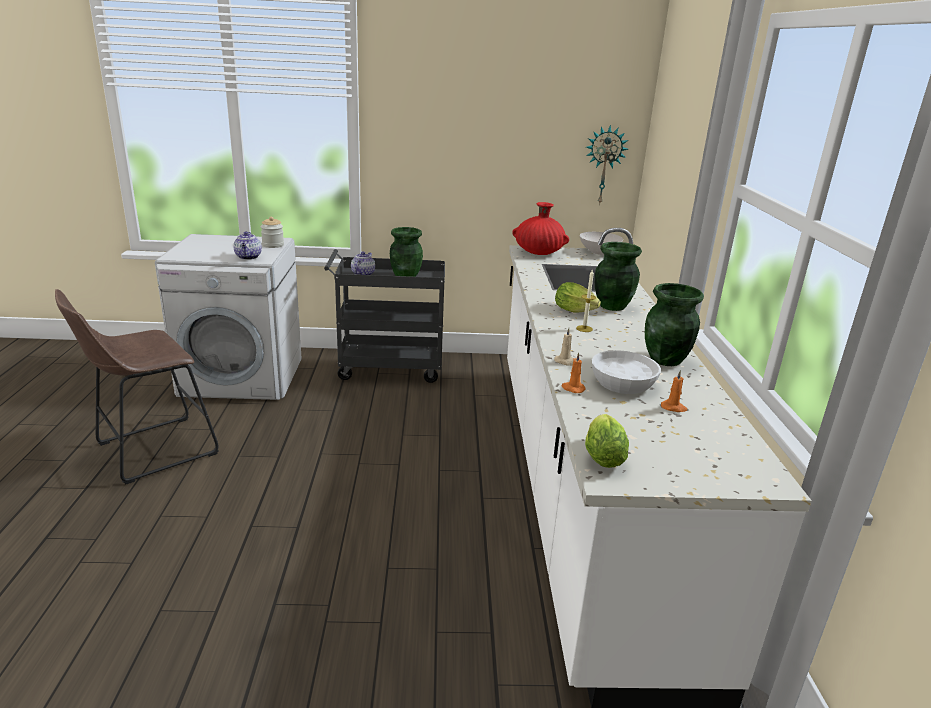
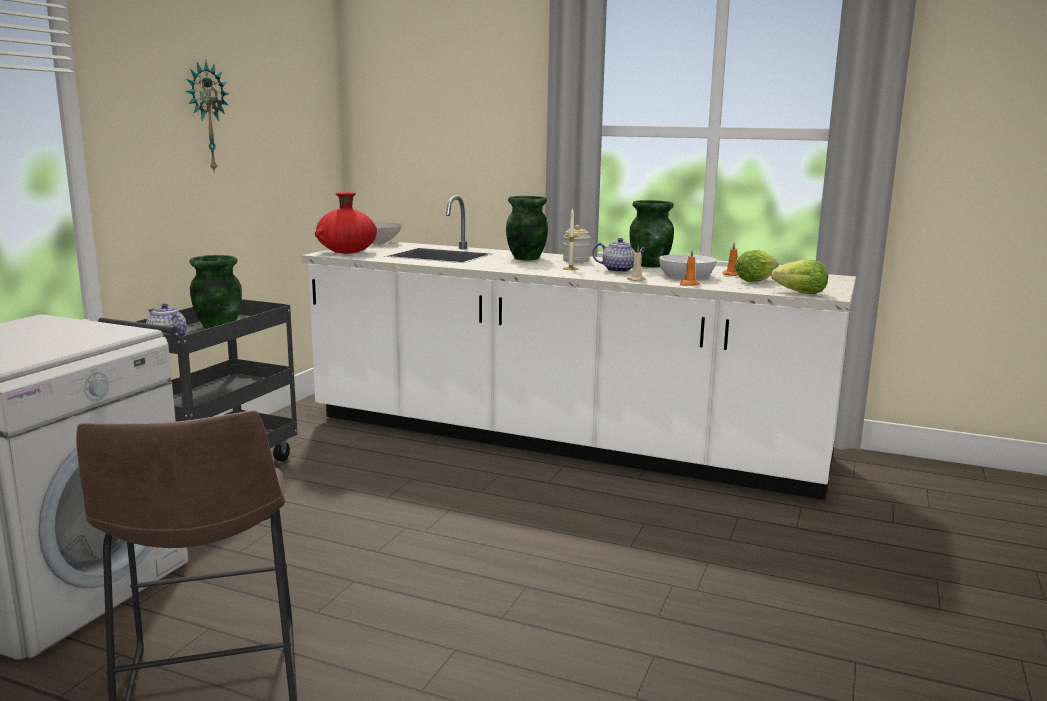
camera: 65 degrees left, 10 degrees down
teapot [233,232,262,260] -> teapot moved to [592,238,647,272]
jar [261,217,284,248] -> jar moved to [563,225,590,263]
lettuce [555,282,601,312] -> lettuce moved to [735,250,779,282]
wall clock [586,125,628,205] -> wall clock moved to [186,61,229,173]

